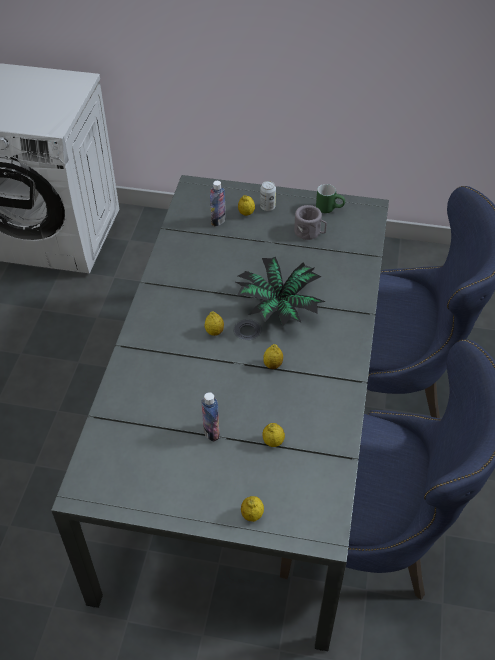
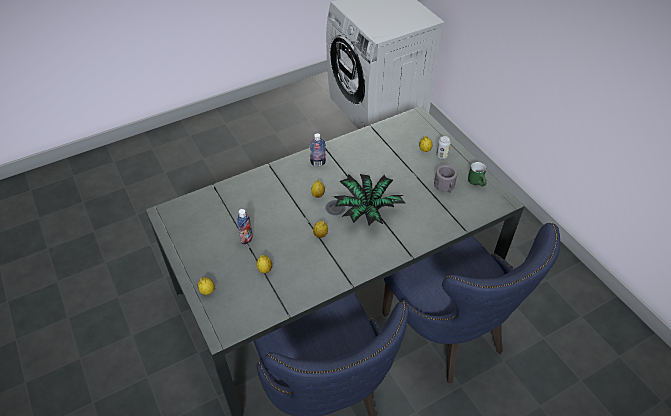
camera: 50 degrees right, 0 degrees up
bottle [210,181,226,227] -> bottle moved to [309,133,326,166]

